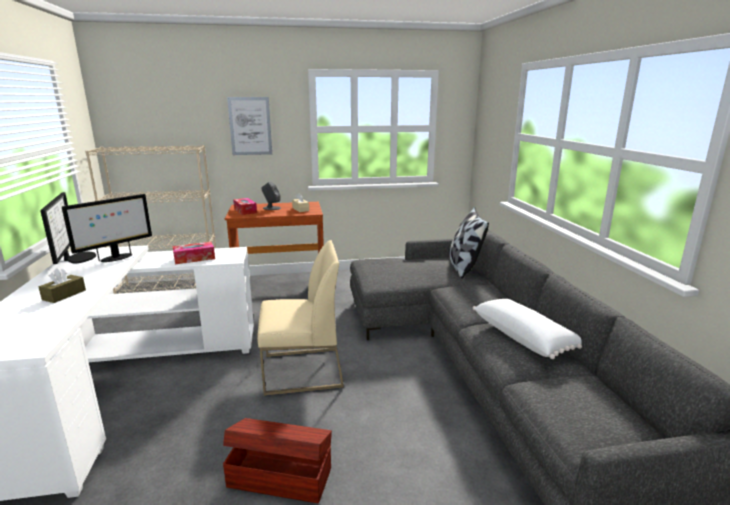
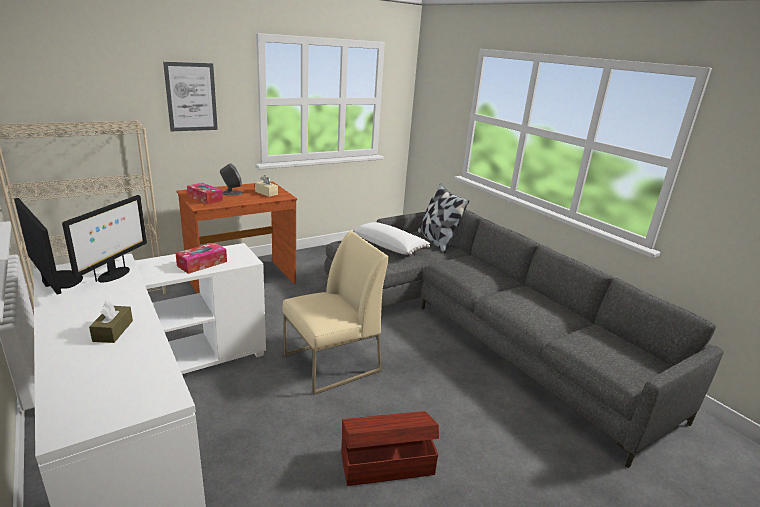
camera: 25 degrees left, 5 degrees up
white pillow [473,299,582,359] -> white pillow moved to [353,222,430,255]

